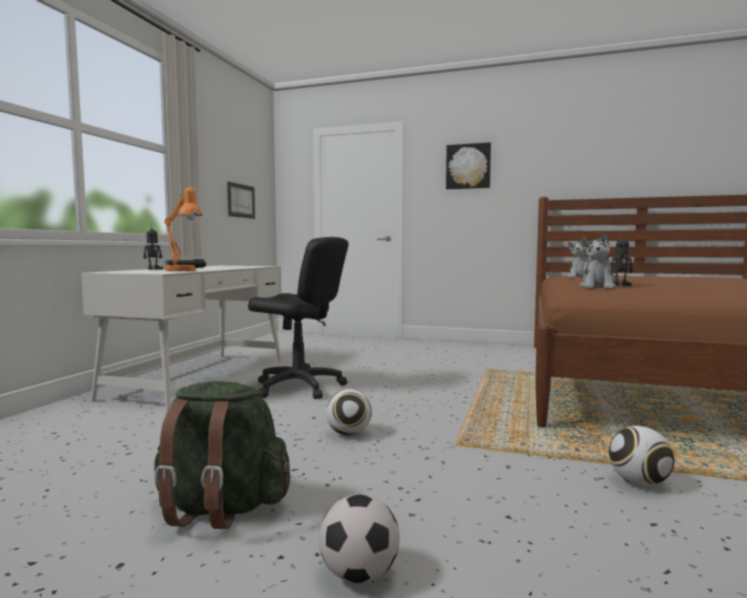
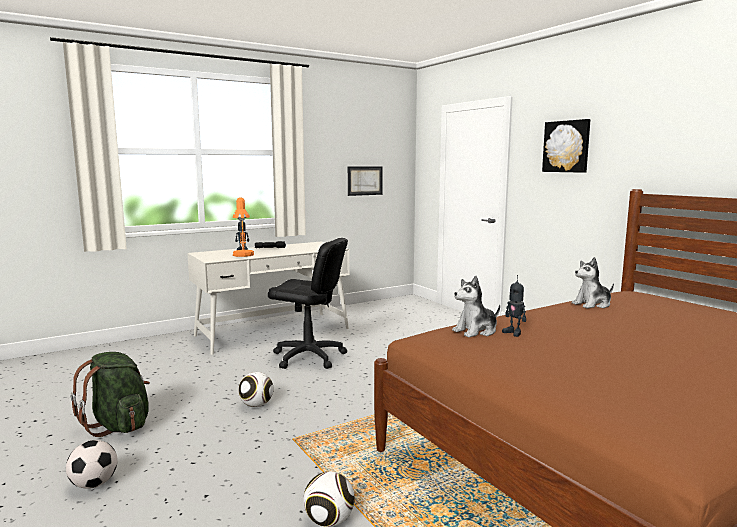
camera: 40 degrees right, 5 degrees up
black office chair [248,237,348,399] -> black office chair turned 45 degrees counterclockwise [268,238,348,369]

